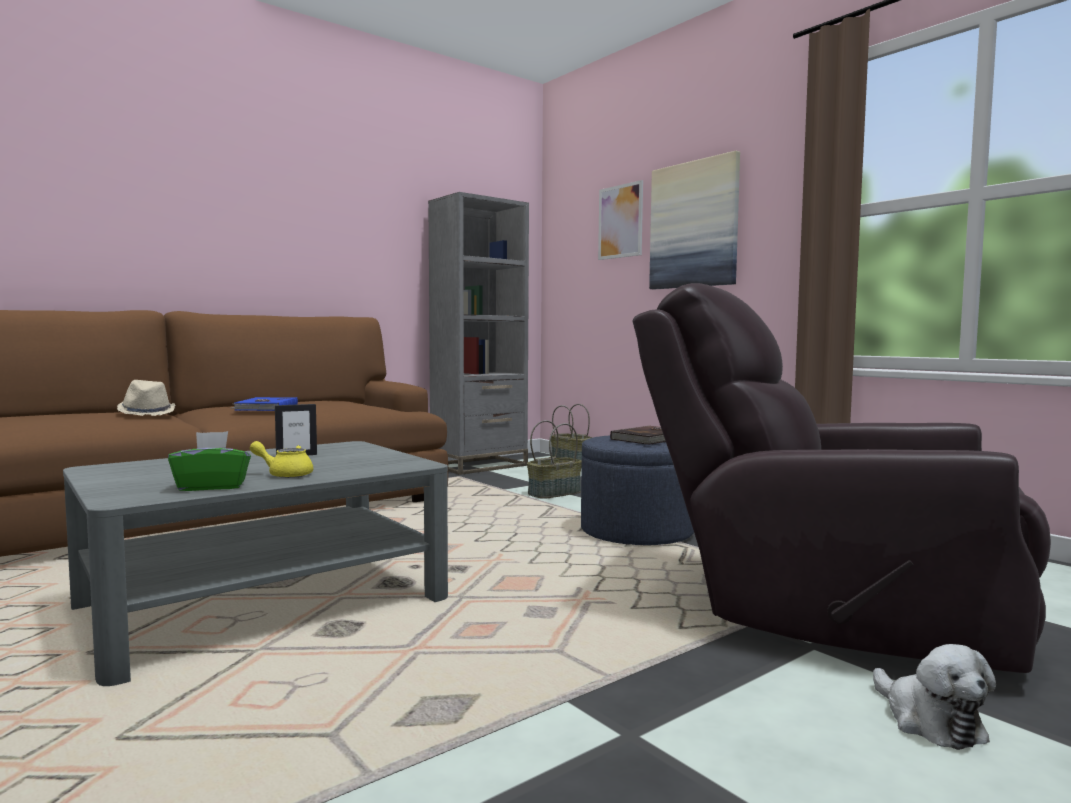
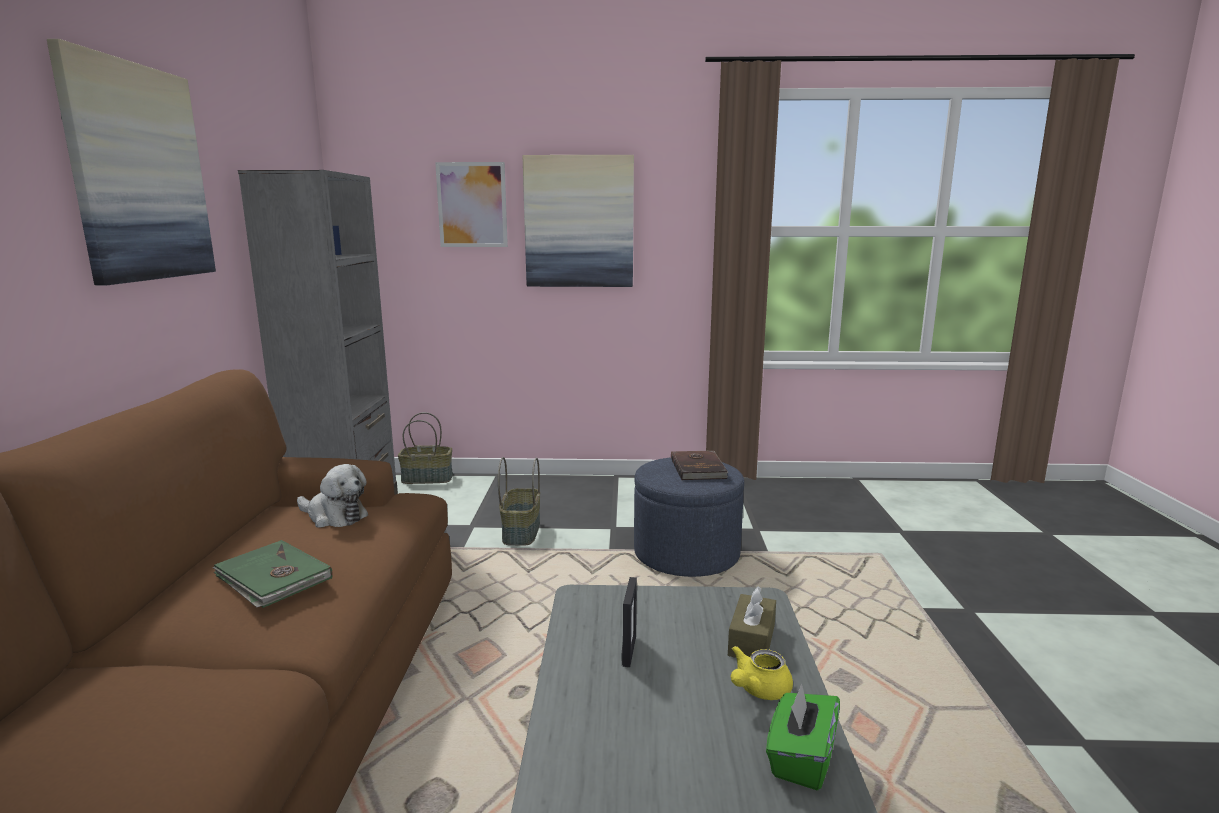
camera: 50 degrees left, 10 degrees up
beige hat [117,380,176,416] -> none
blue book [232,397,298,411] -> green book [213,540,333,608]
brown armchair [633,283,1051,673] -> none
plush toy [873,644,996,750] -> plush toy moved to [297,464,368,528]
none -> picture [47,39,216,285]
none -> brown tissue box [728,586,776,658]

